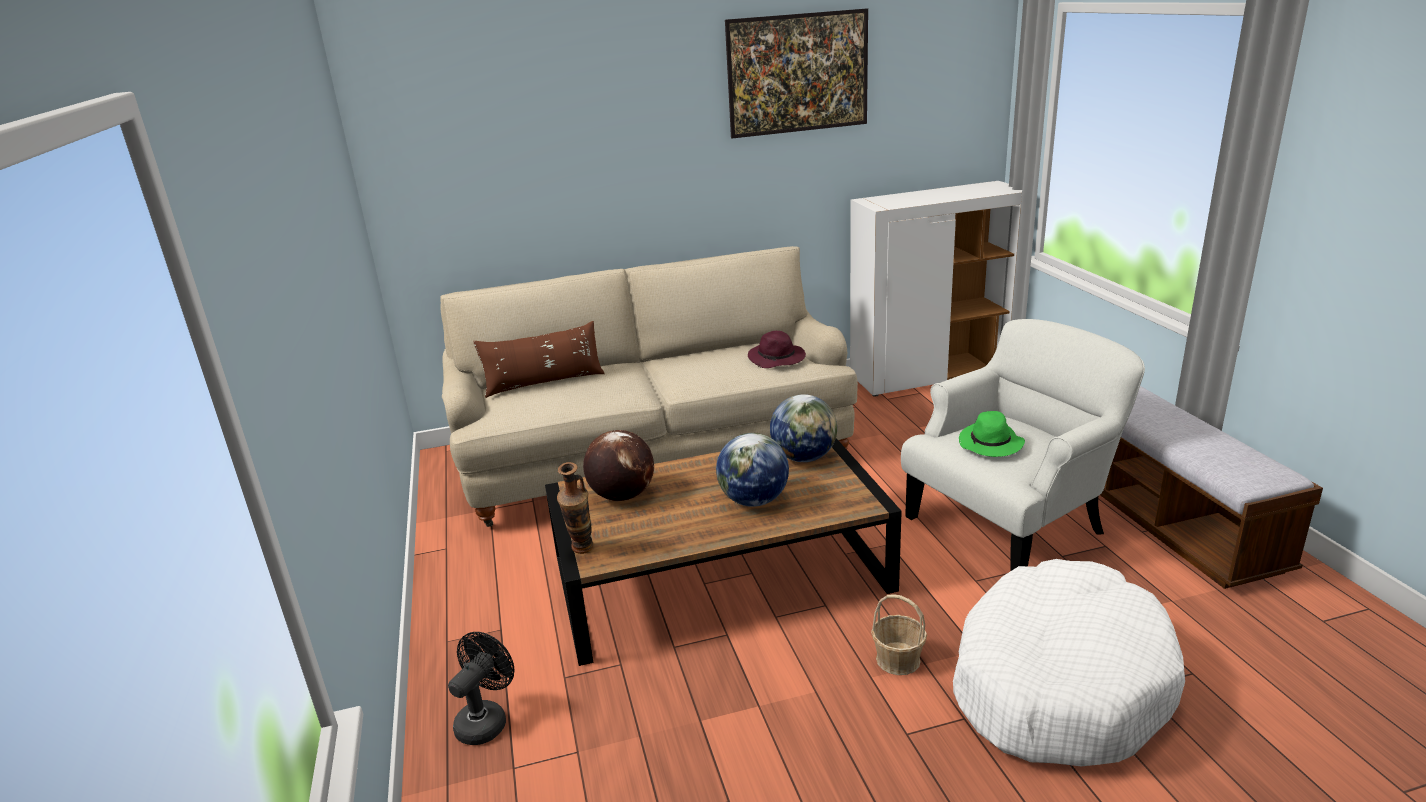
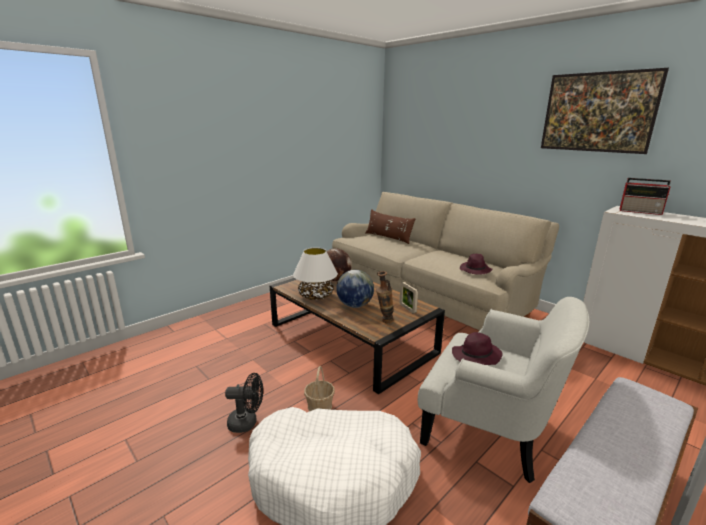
camera: 60 degrees right, 5 degrees down
black fan [448,632,515,745] -> black fan moved to [225,373,263,433]
vase [557,462,593,554] -> vase moved to [376,271,394,323]
globe [770,394,837,462] -> picture frame [399,282,418,314]
green hat [959,411,1025,457] -> purple hat [452,332,503,365]
none -> white table lamp [293,248,338,300]
none -> radio [620,178,671,215]

